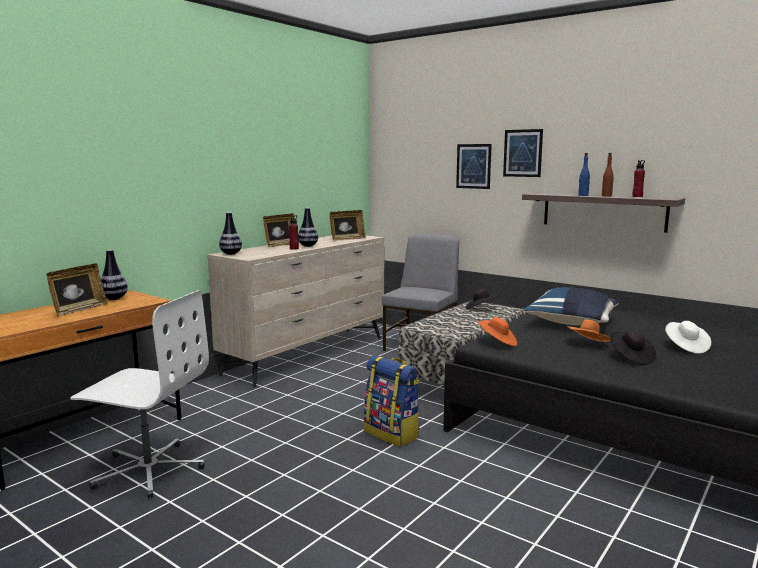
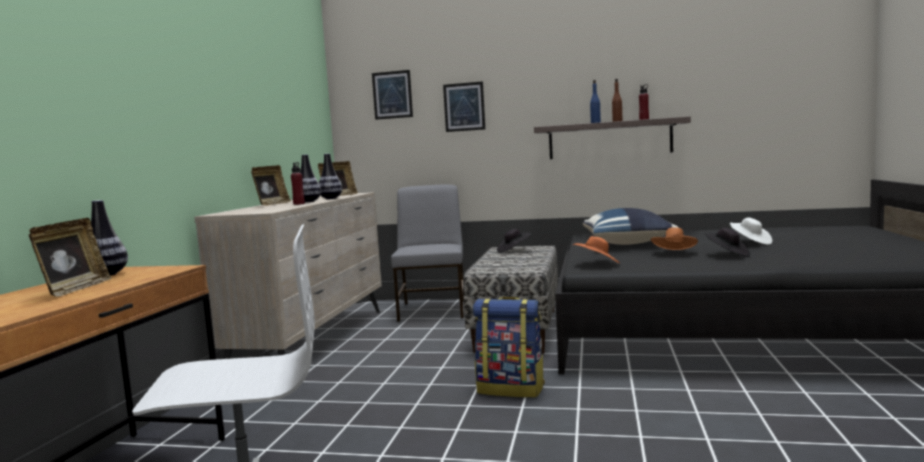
camera: 25 degrees left, 5 degrees down
vase [219,212,242,255] -> vase moved to [319,154,342,199]
picture [503,129,543,177] -> picture moved to [372,70,413,120]

